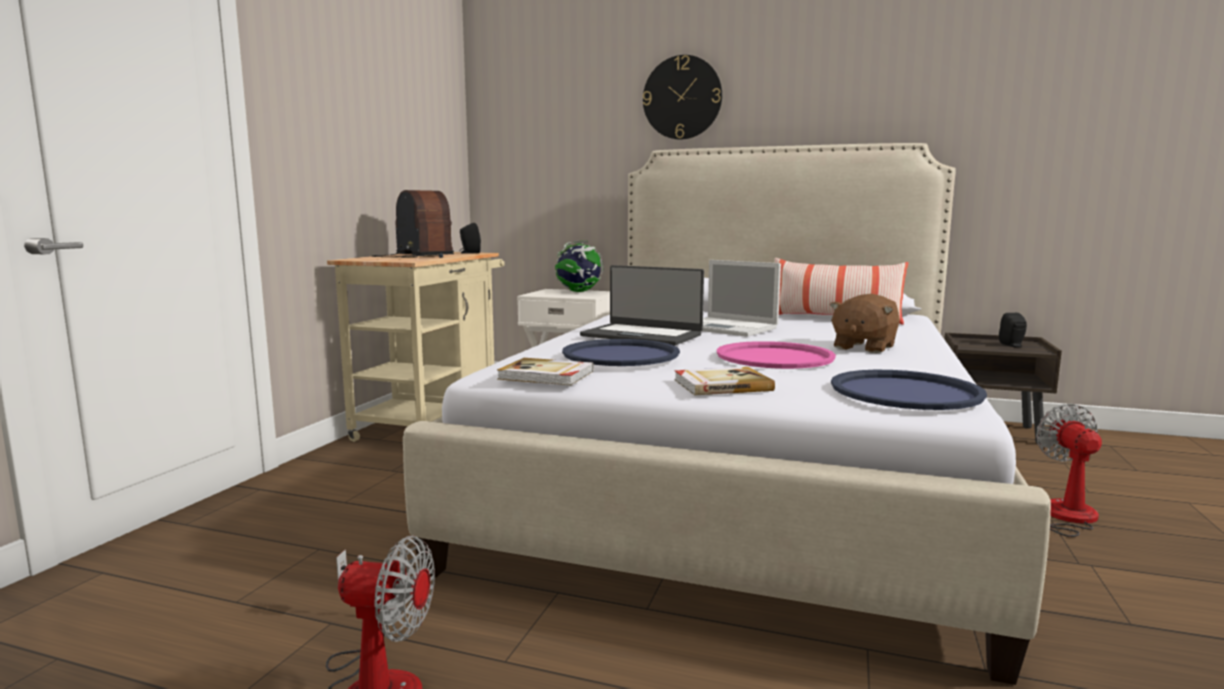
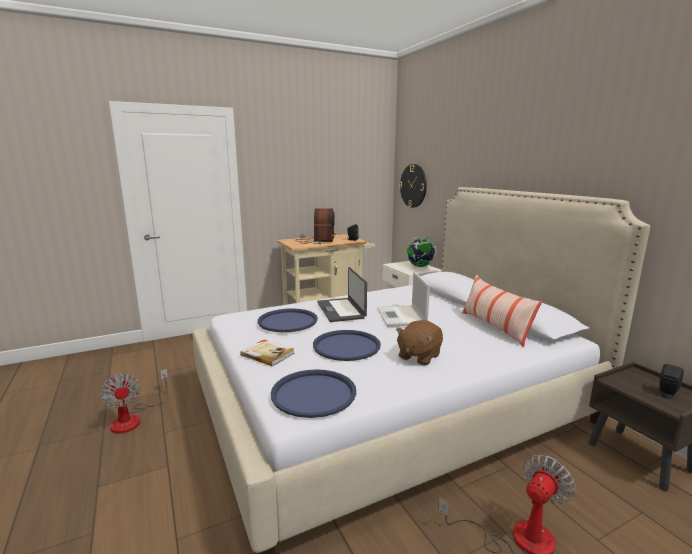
camera: 45 degrees right, 5 degrees up
book [497,358,594,385] -> none
wall clock [643,55,722,140] -> wall clock moved to [399,164,427,208]
pink tray [717,341,836,369] -> blue tray [313,330,381,361]
brown plush toy [830,294,900,353] -> brown plush toy turned 45 degrees counterclockwise [396,320,443,365]

